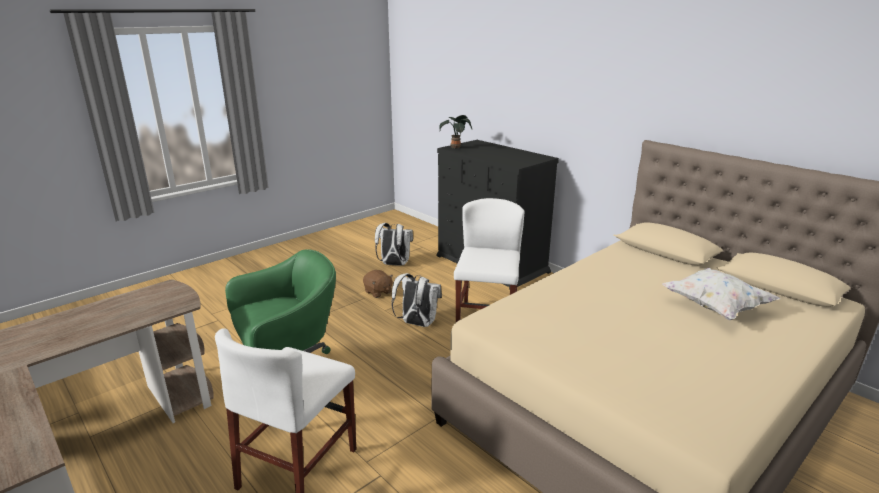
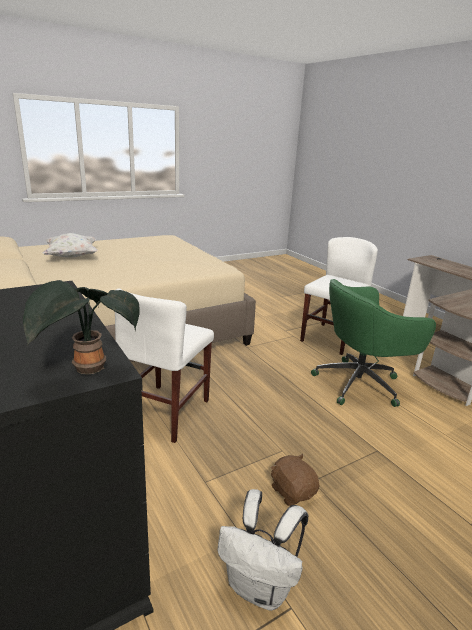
camera: 170 degrees left, 0 degrees up
white backpack [391,273,442,327] -> none

